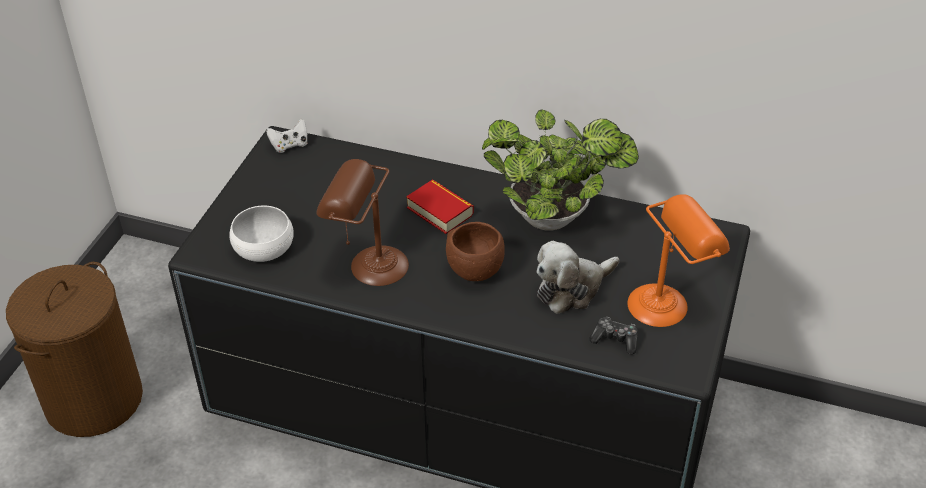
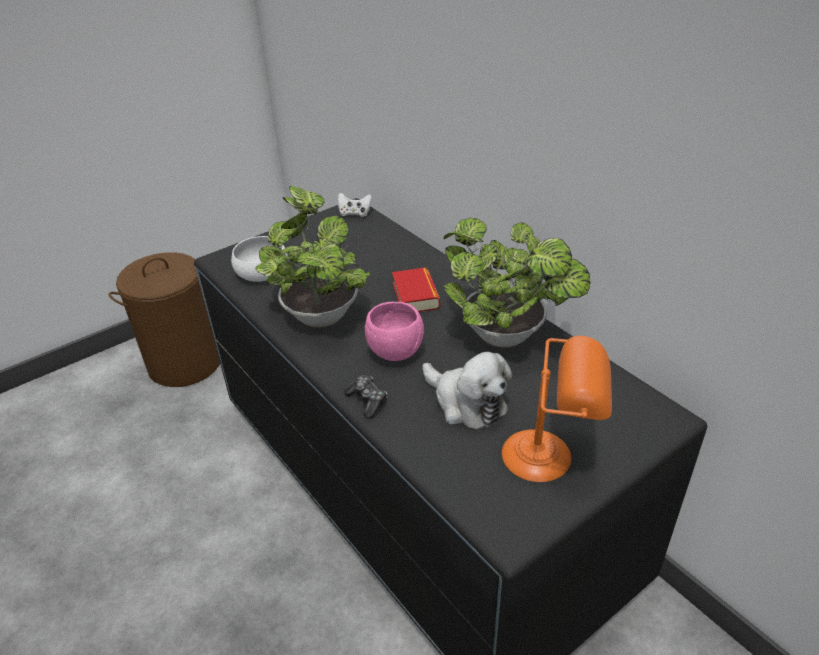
camera: 35 degrees right, 5 degrees down
brown table lamp [316,159,409,286] -> potted plant [255,186,370,327]
brown bowl [446,222,505,281] -> pink bowl [365,302,424,361]
plush toy [537,241,619,314] -> plush toy turned 135 degrees counterclockwise [422,352,512,429]
game controller [589,317,638,354] -> game controller moved to [344,375,387,419]

